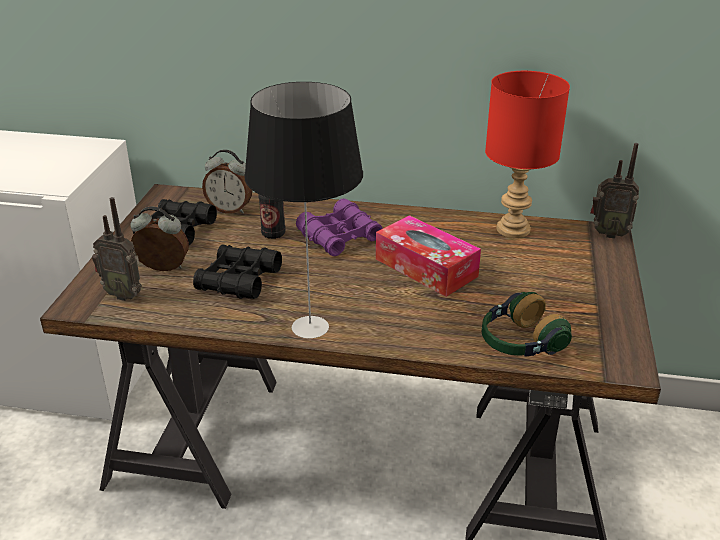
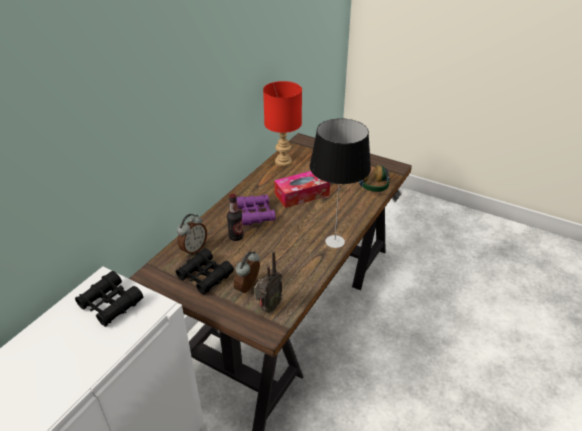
camera: 70 degrees left, 5 degrees up
black binoculars [193,245,282,299] -> black binoculars moved to [75,271,143,327]
radio [590,143,639,239] -> none

